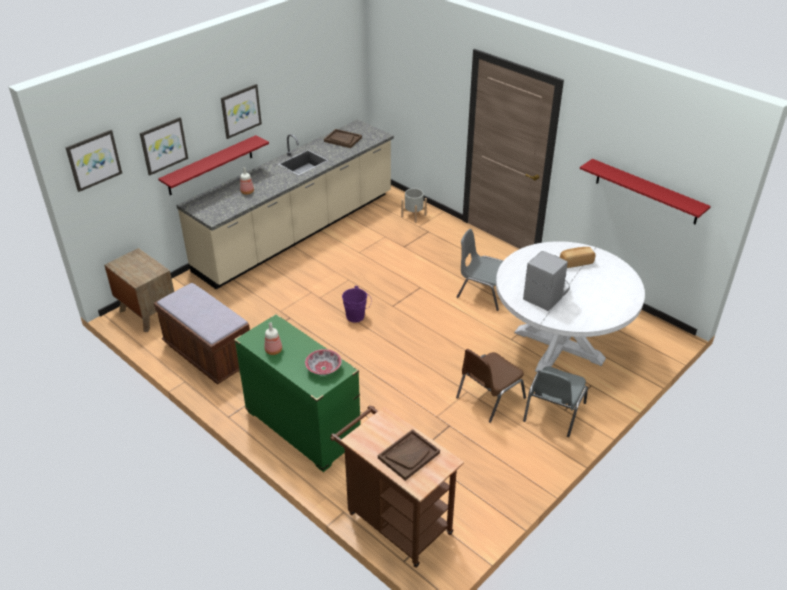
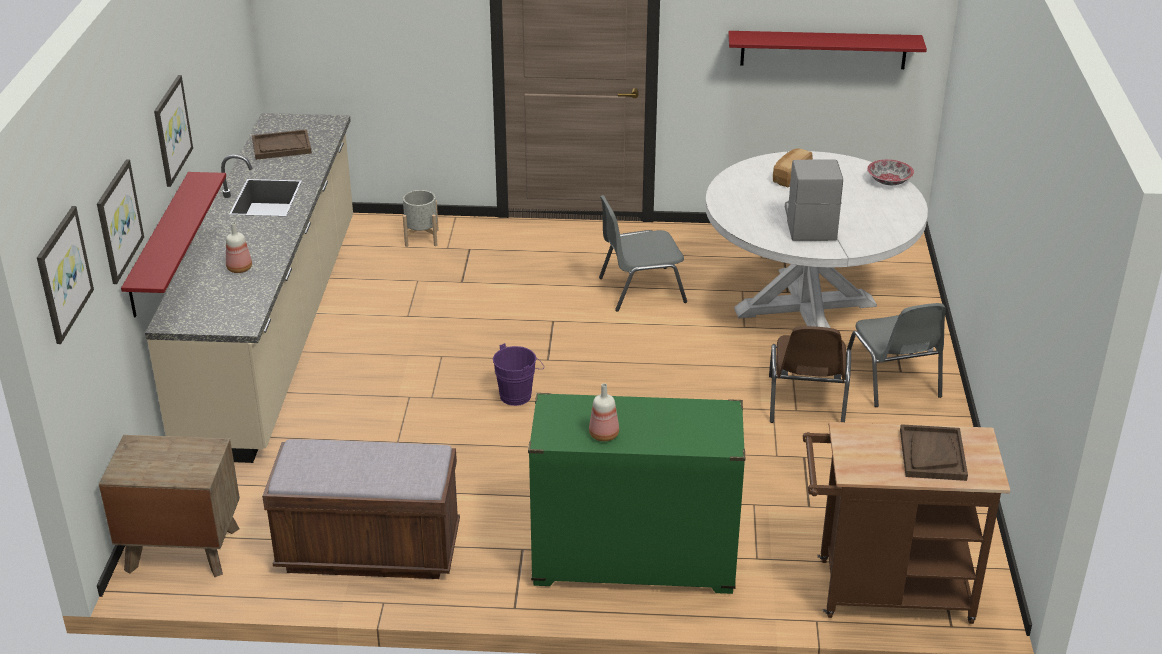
camera: 40 degrees left, 5 degrees down
bowl [305,349,342,375] -> bowl moved to [867,159,914,185]

